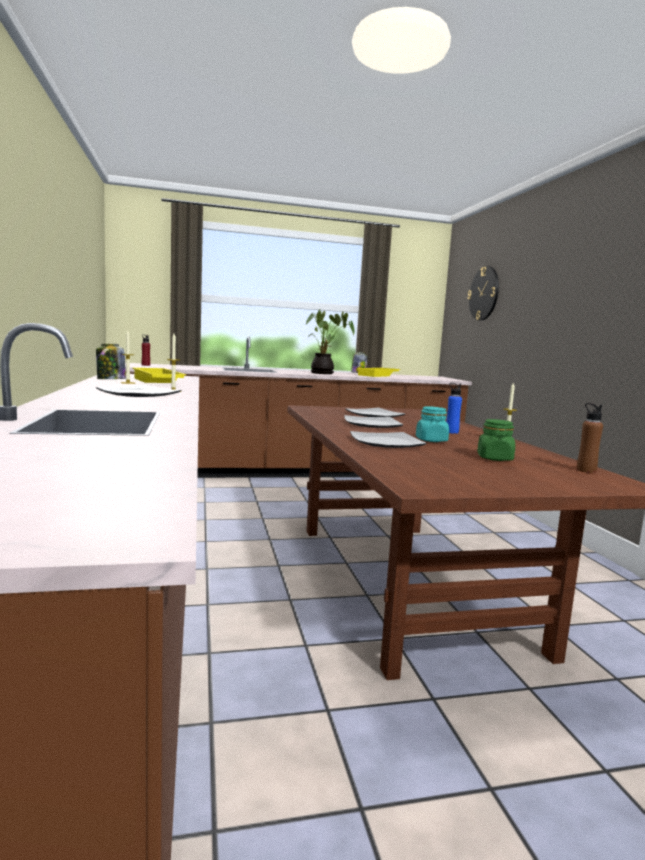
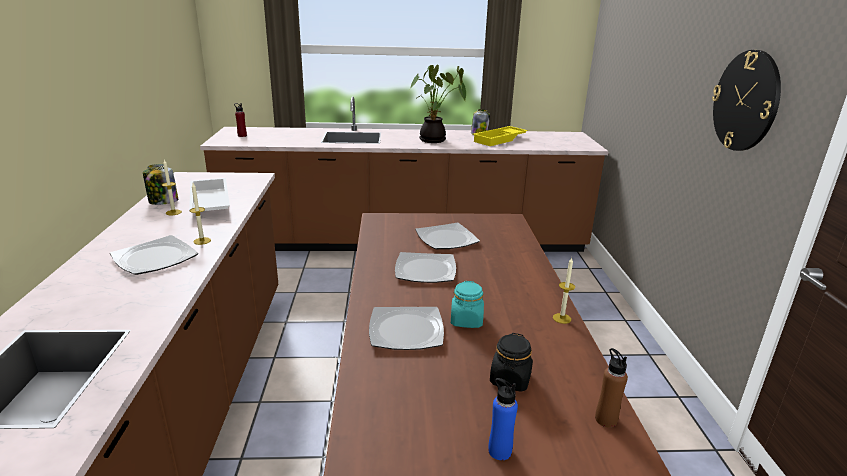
camera: 10 degrees right, 15 degrees up
yellow tray [132,368,186,383] -> white tray [189,178,230,211]
blue bottle [446,383,462,434] -> blue bottle moved to [488,378,518,460]
wall clock [468,266,499,321] -> wall clock moved to [712,50,781,151]
green jar [477,419,515,461] -> black jar [490,333,533,392]

